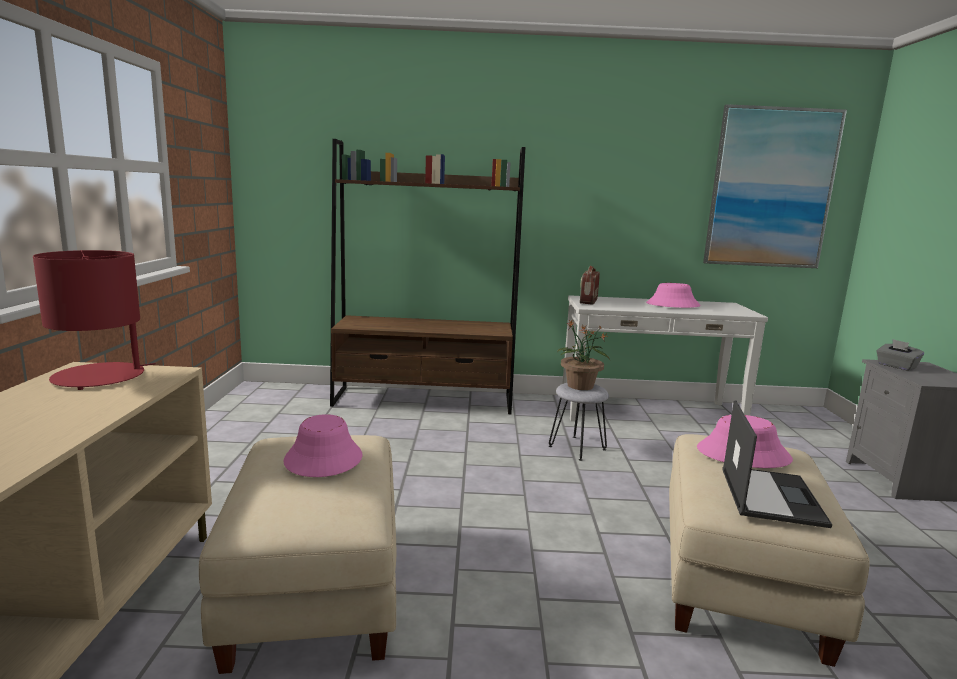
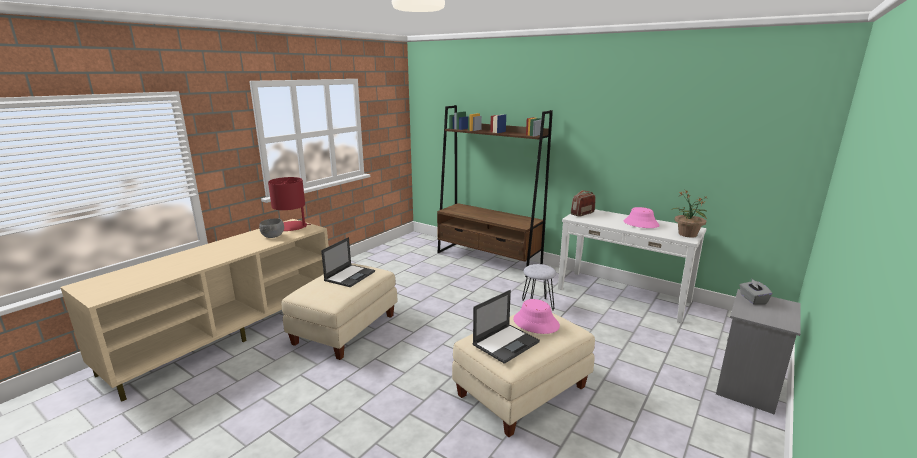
camera: 35 degrees right, 5 degrees up
pink hat [283,414,363,477] -> laptop [321,237,375,287]
potted plant [557,320,610,390] -> potted plant moved to [672,190,707,238]
picture [703,104,847,268] -> none
none -> grey bowl [259,218,284,238]

